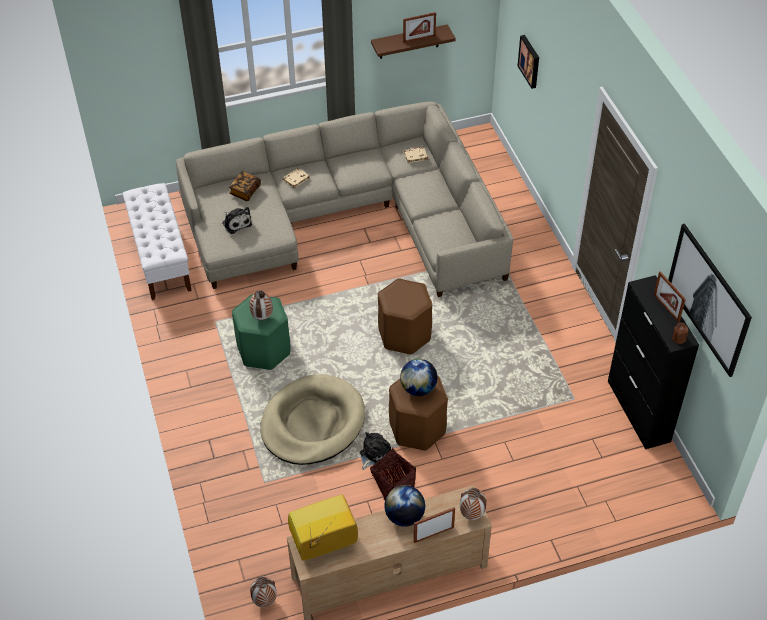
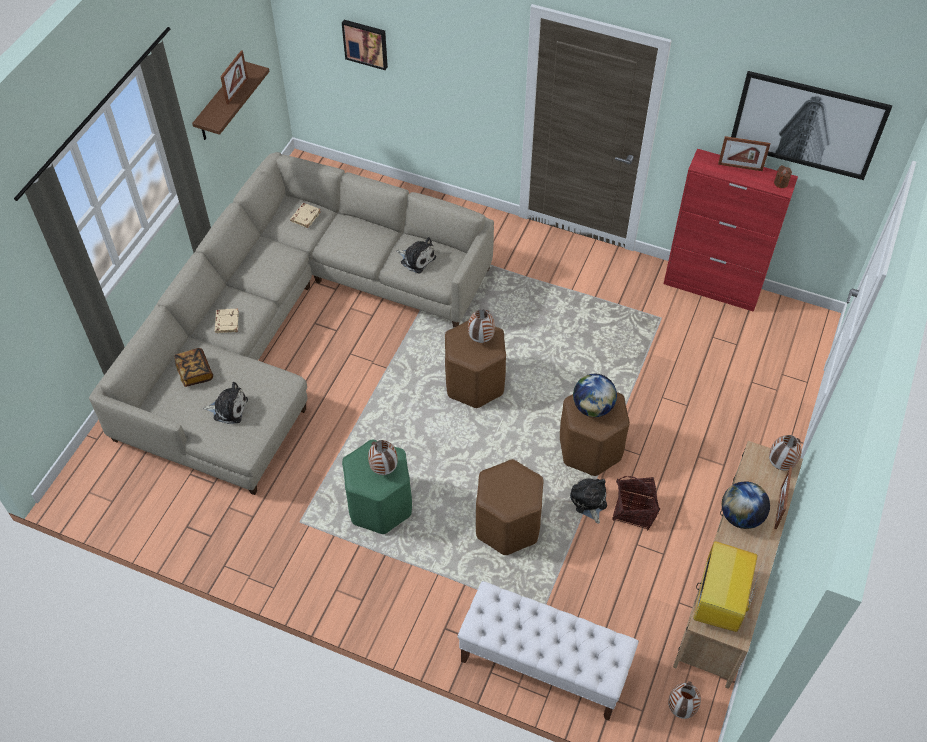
camera: 50 degrees left, 5 degrees up
white bench [123,183,192,300] -> white bench moved to [457,581,639,721]
beige dog bed [260,374,365,465] -> brown stool [476,459,544,555]
black cabinet [608,275,699,449] -> red cabinet [664,149,798,312]
none -> plush toy [396,237,436,273]
none -> vase [468,309,495,343]

